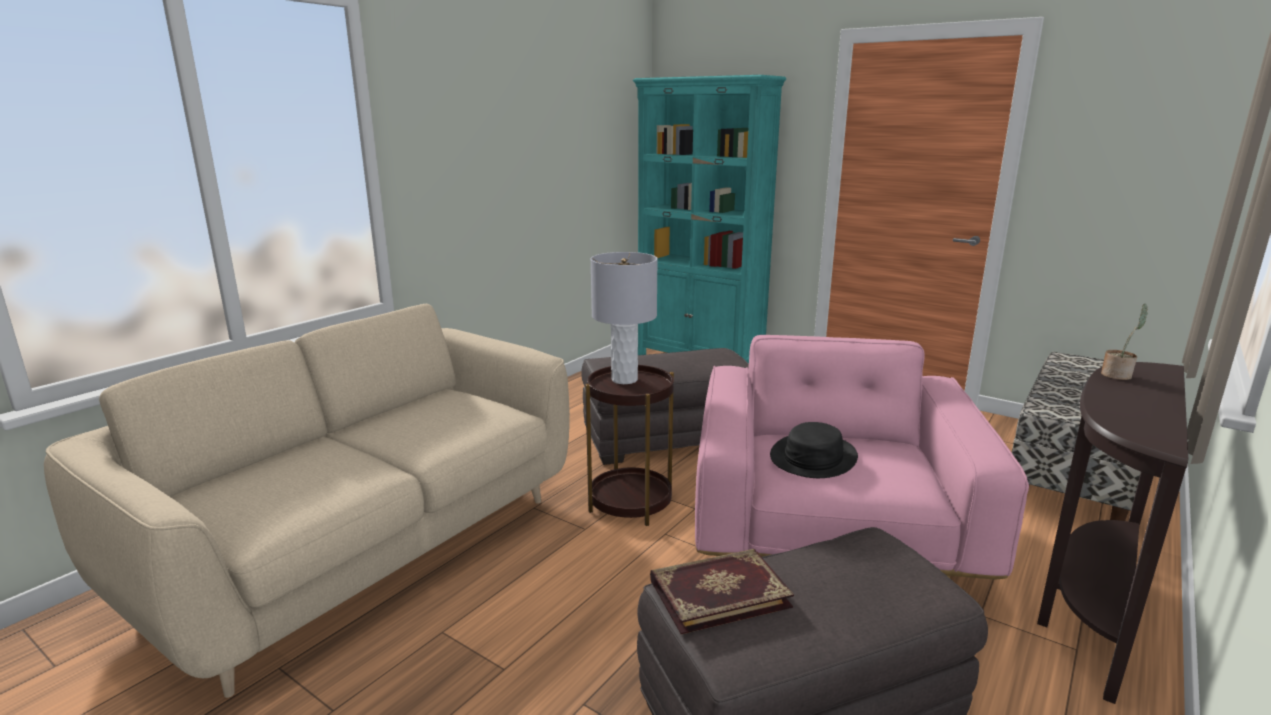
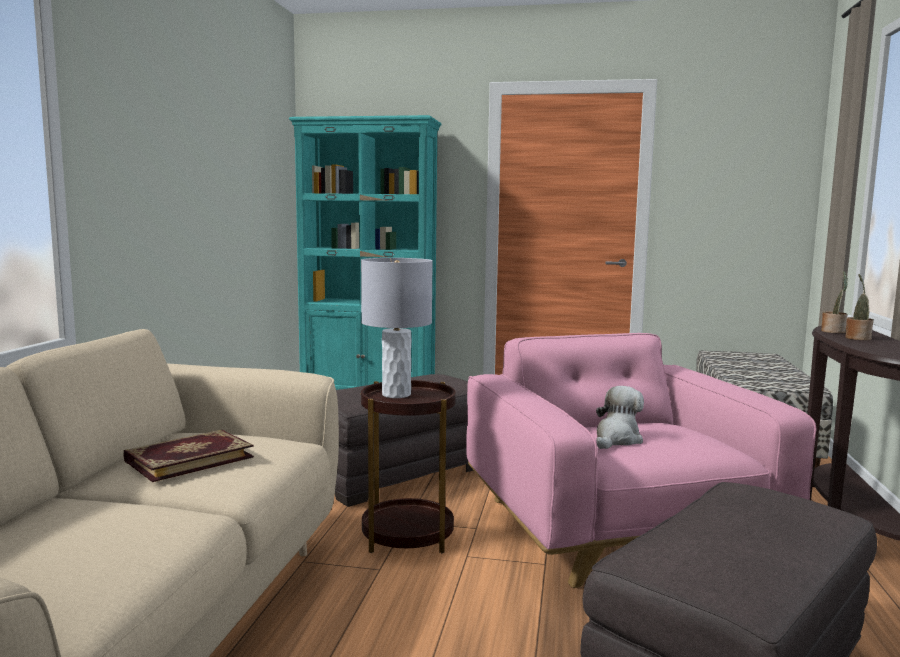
camera: 25 degrees left, 10 degrees down
book [650,549,794,634] -> book moved to [124,430,254,482]
black hat [770,422,858,478] -> plush toy [596,386,644,449]
none -> potted plant [845,274,873,340]

